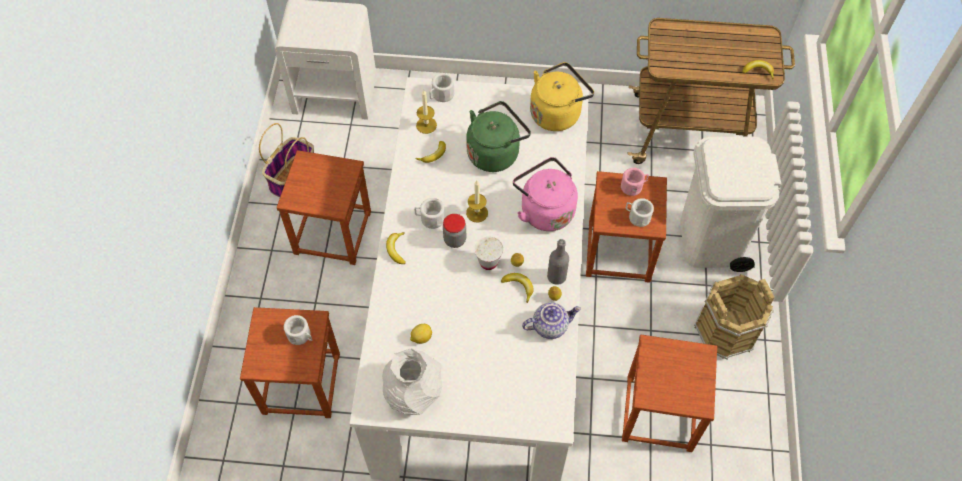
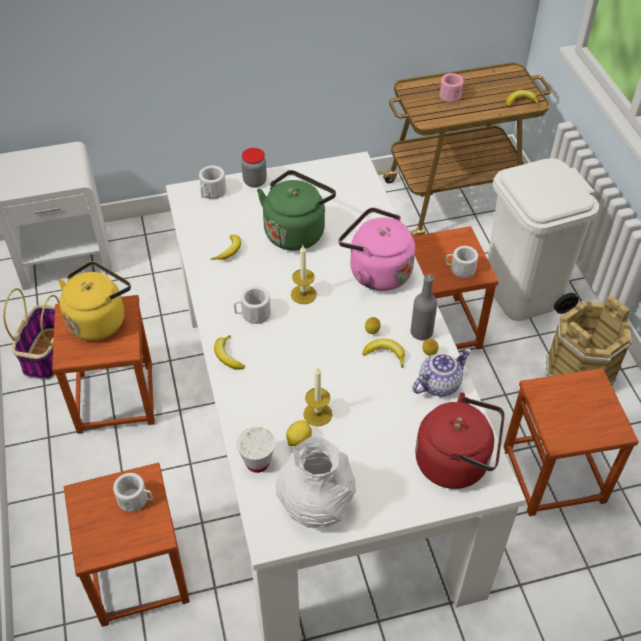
camera: 20 degrees left, 10 degrees down
candle [416,90,437,134] -> candle moved to [303,368,332,426]
jar [443,214,466,248] -> jar moved to [241,148,267,187]
white cup [475,237,503,270] -> white cup moved to [237,427,275,473]
yellow kettle [530,62,594,131] -> yellow kettle moved to [58,261,131,341]
pink mug [621,168,649,196] -> pink mug moved to [439,73,465,103]
none -> red kettle [415,392,505,489]

